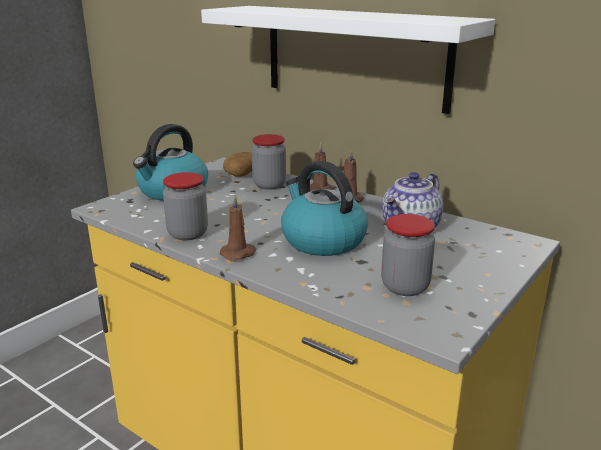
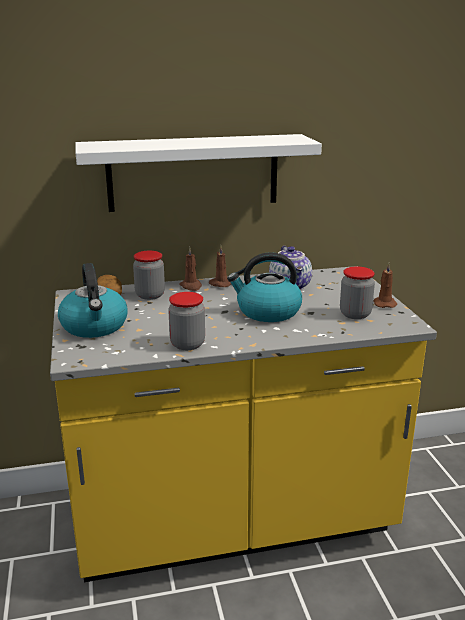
camera: 50 degrees left, 0 degrees up
brown candle [220,195,257,261] -> brown candle moved to [373,263,397,308]

